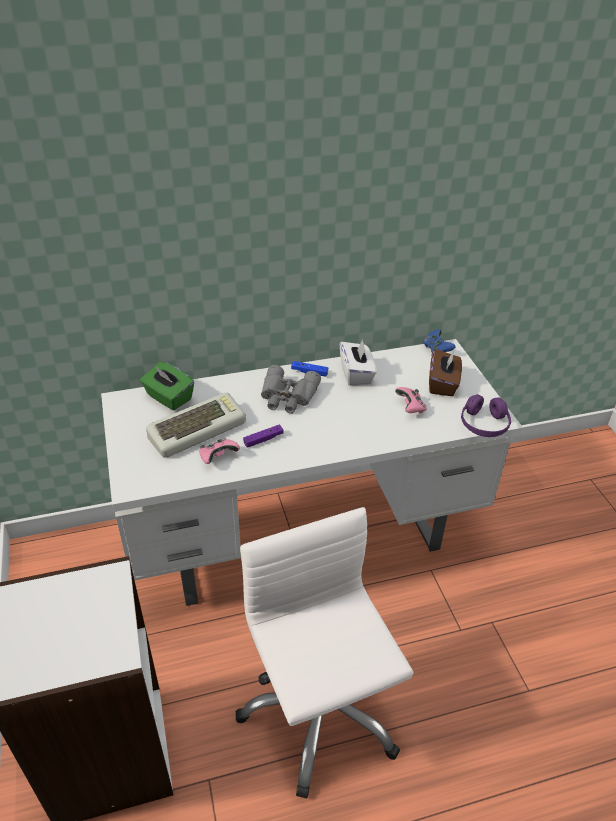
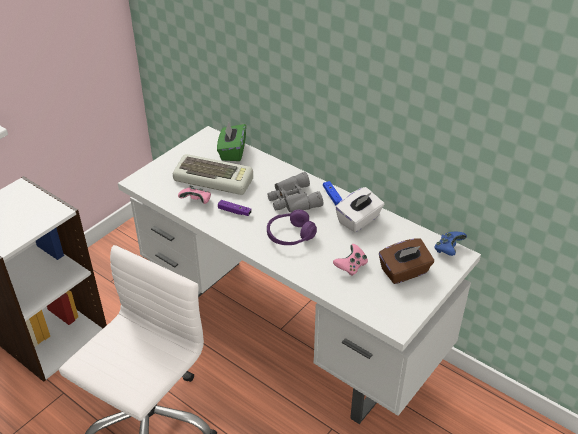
camera: 55 degrees right, 0 degrees up
purple headphones [461,394,511,437] -> purple headphones moved to [267,210,317,245]

